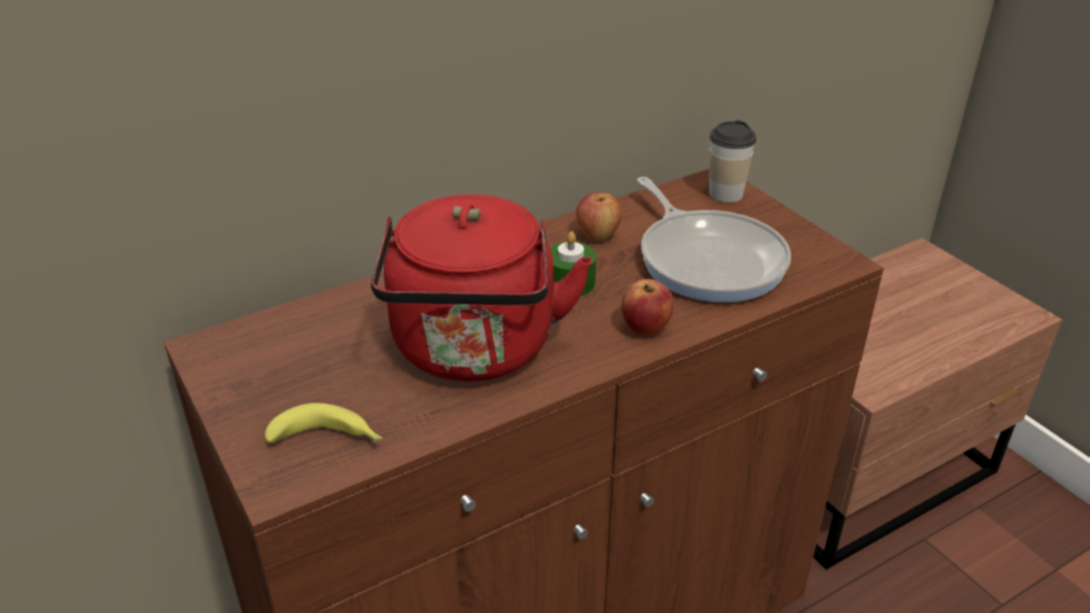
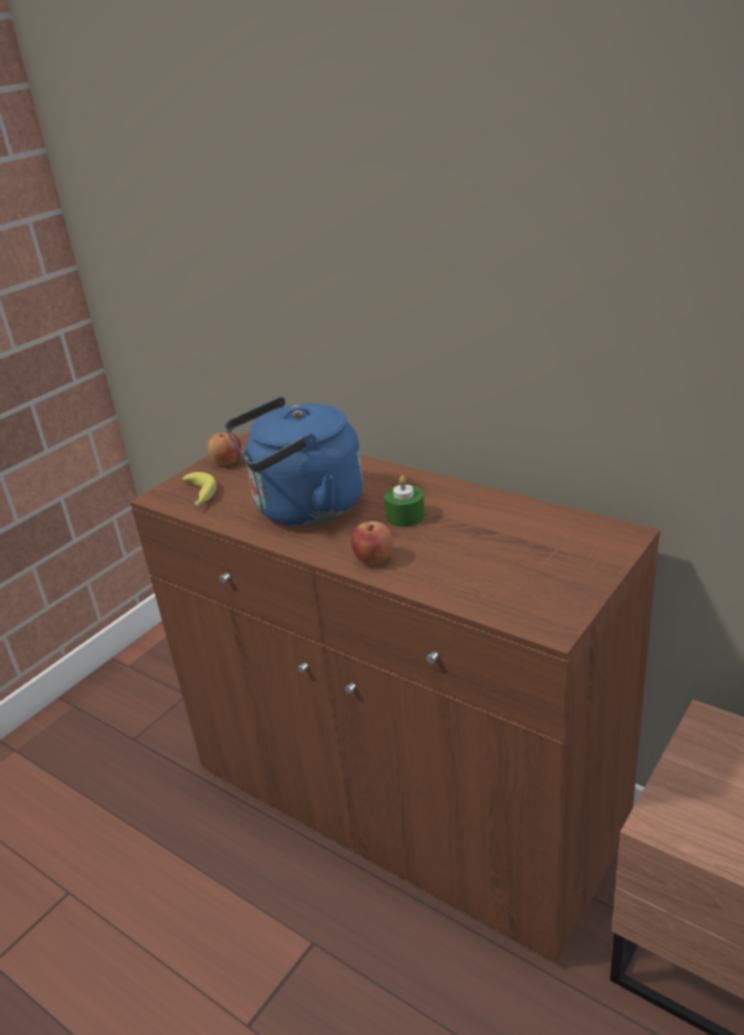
camera: 70 degrees right, 5 degrees down
red kettle [371,194,592,381] -> blue kettle [225,397,363,527]
apple [576,192,622,241] -> apple moved to [207,431,241,465]
frying pan [637,177,791,303] -> none
cup [709,120,756,203] -> none

